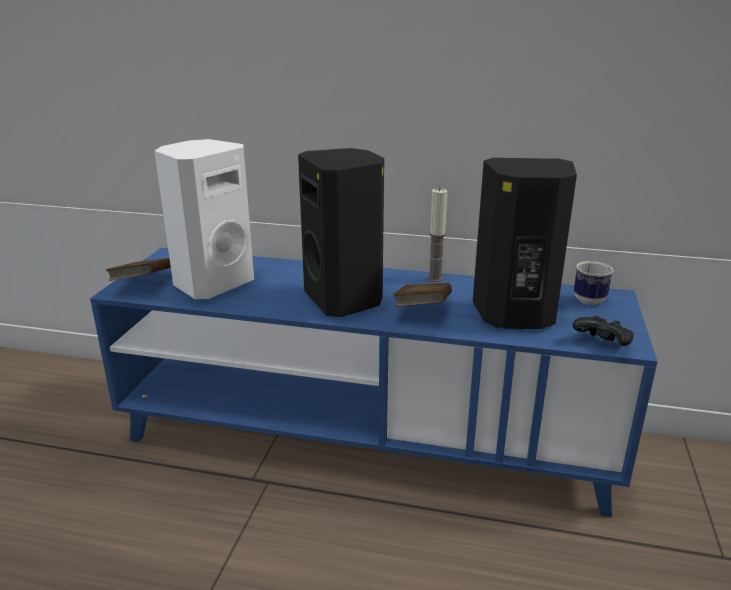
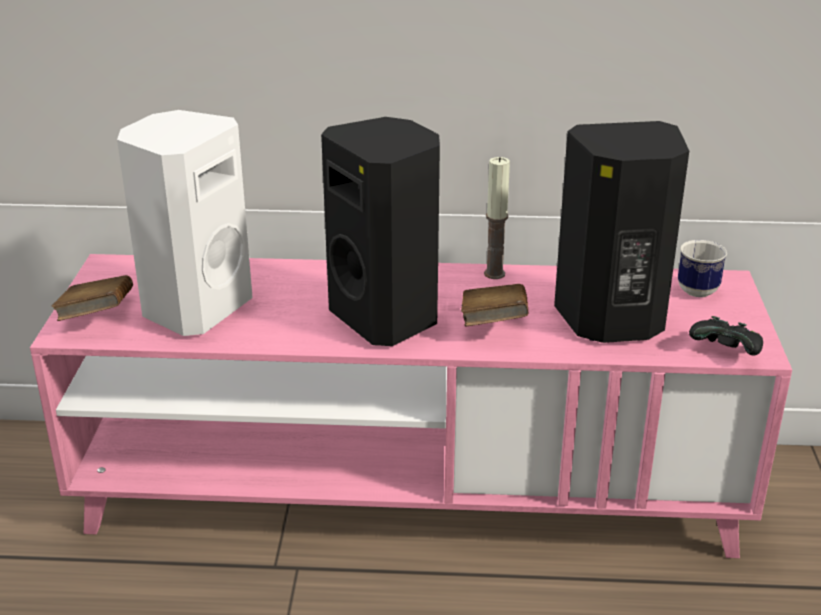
camera: 10 degrees left, 5 degrees up
blue tv stand [90,248,658,517] -> pink tv stand [30,254,792,558]

